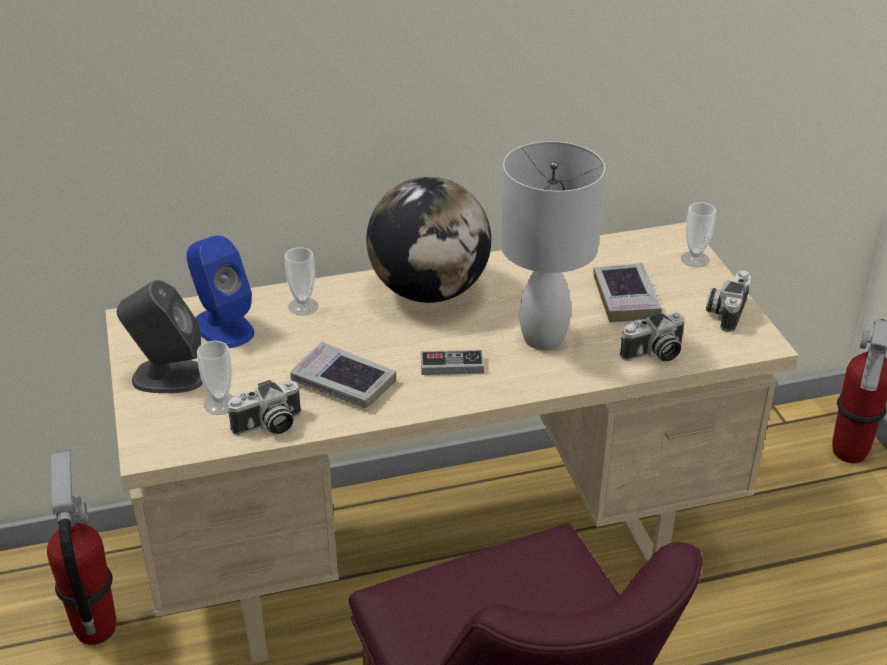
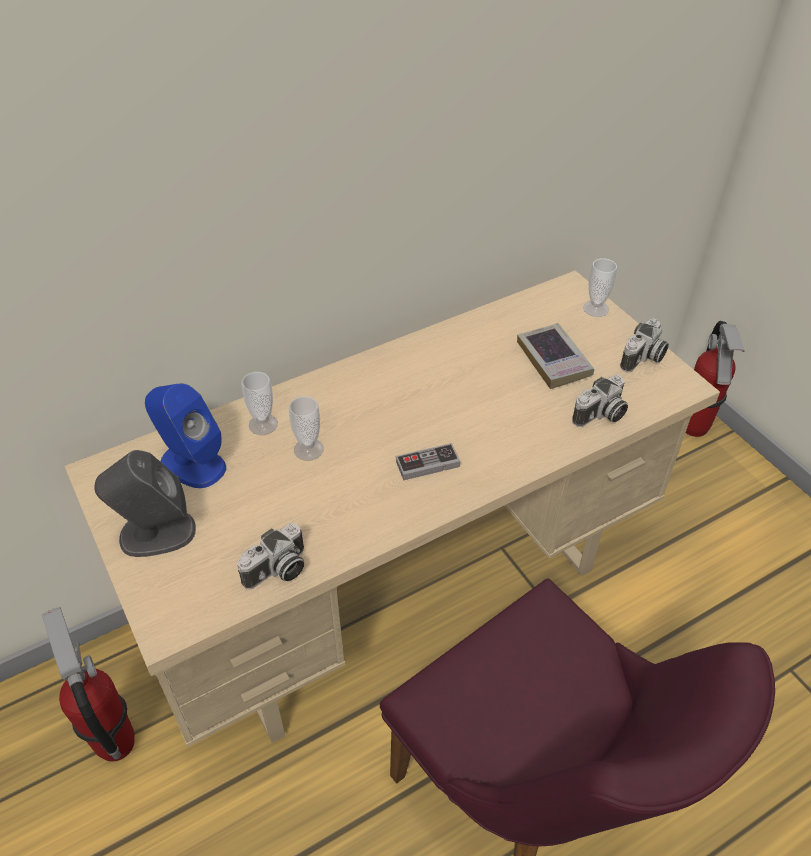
camera: 15 degrees left, 10 degrees up
cup [197,341,234,415] -> cup moved to [289,396,324,461]
book [290,342,396,409] -> none
globe [366,177,491,303] -> none
white table lamp [501,141,605,350] -> none
camera [706,270,751,332] -> camera turned 150 degrees counterclockwise [620,318,669,373]

